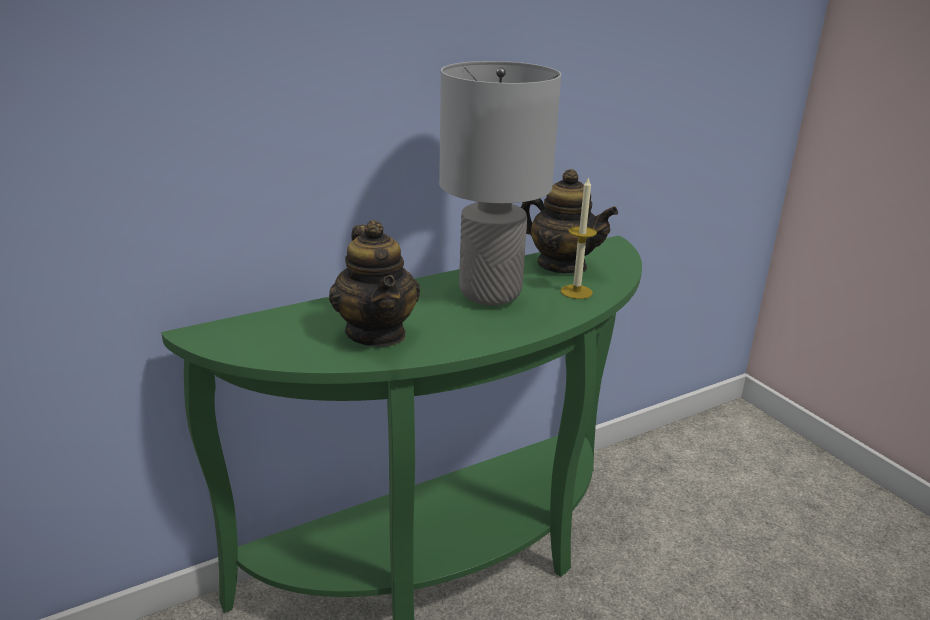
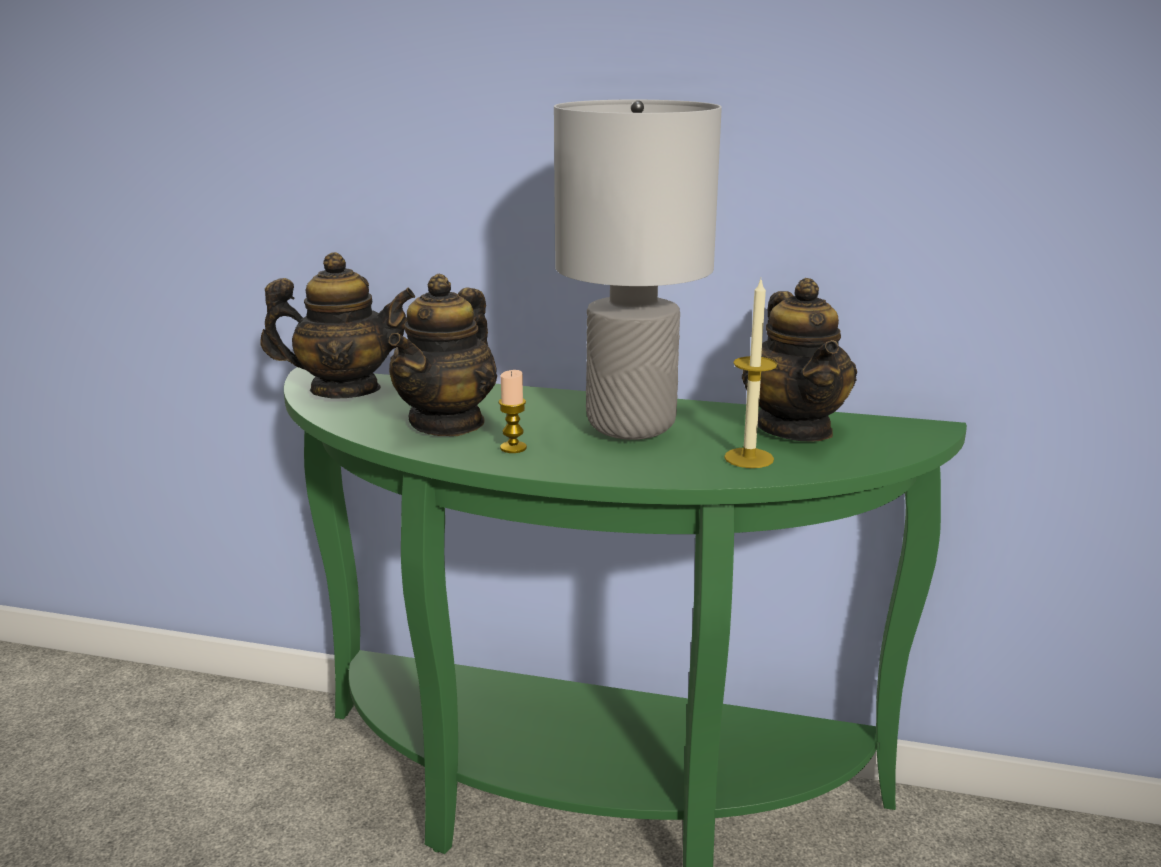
camera: 45 degrees right, 5 degrees down
none -> teapot [260,252,415,399]
none -> candle [498,370,527,453]

